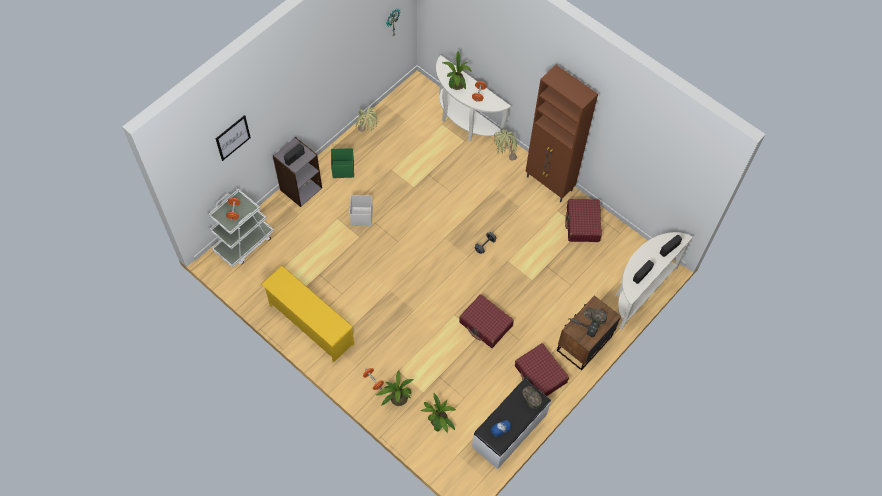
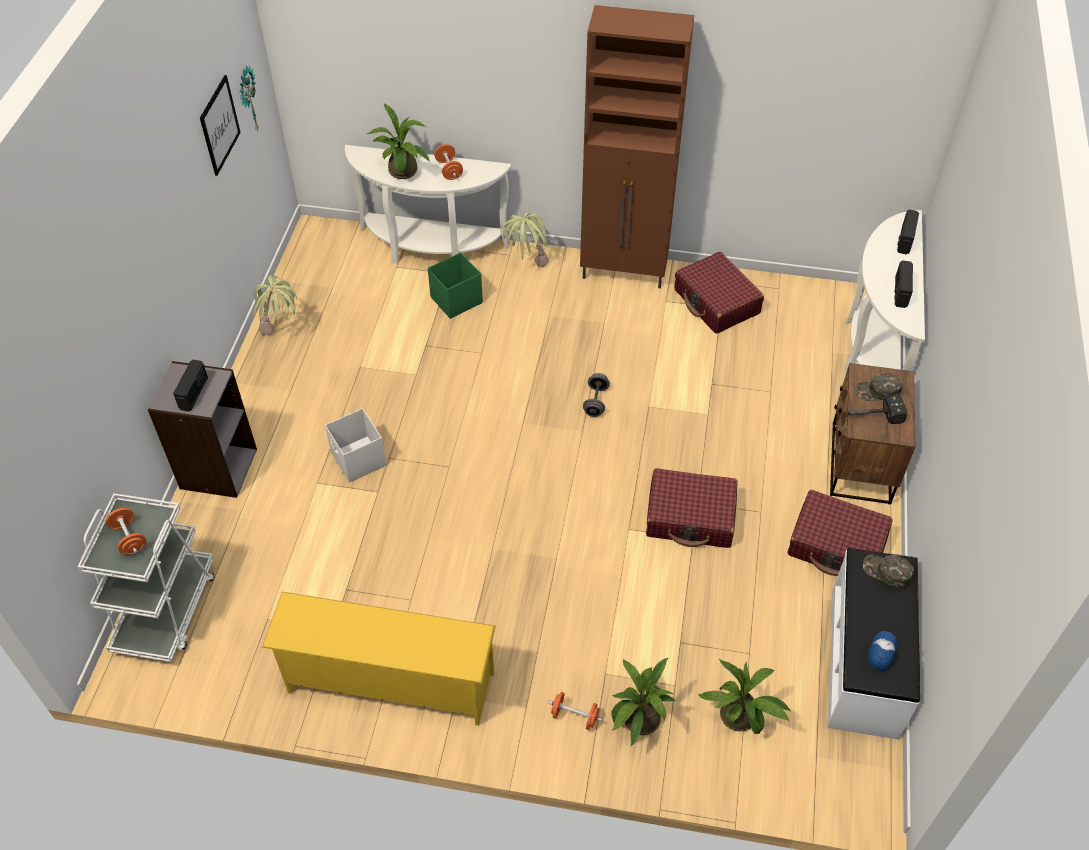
camera: 30 degrees left, 10 degrees down
picture [216,115,251,161] -> picture moved to [200,75,241,176]
green storage box [331,148,354,178] -> green storage box moved to [428,252,483,319]

